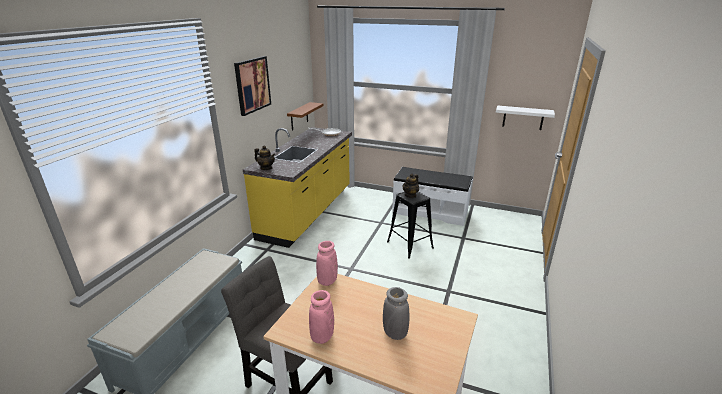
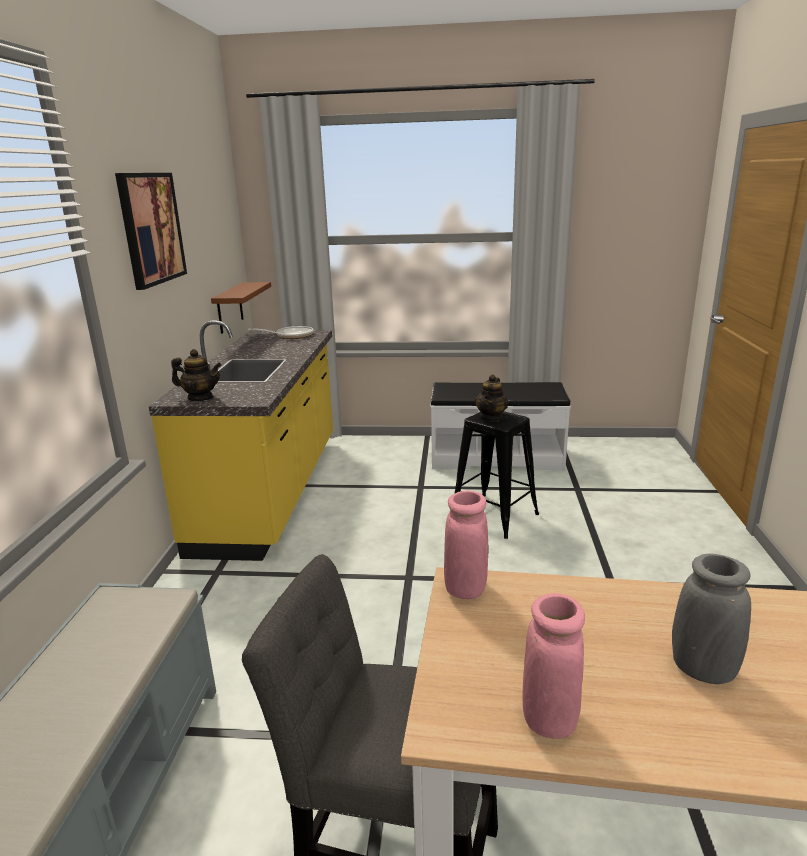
camera: 15 degrees left, 5 degrees down
white shelf [496,105,555,130] -> none

